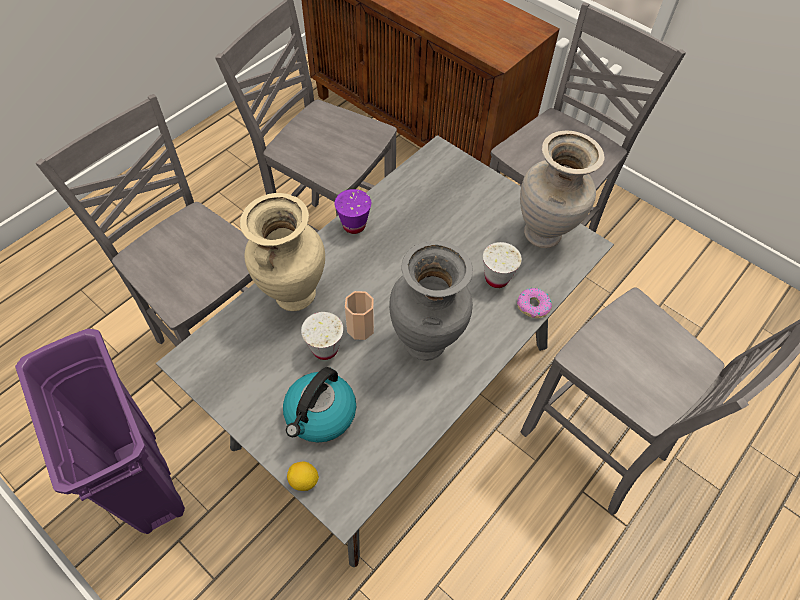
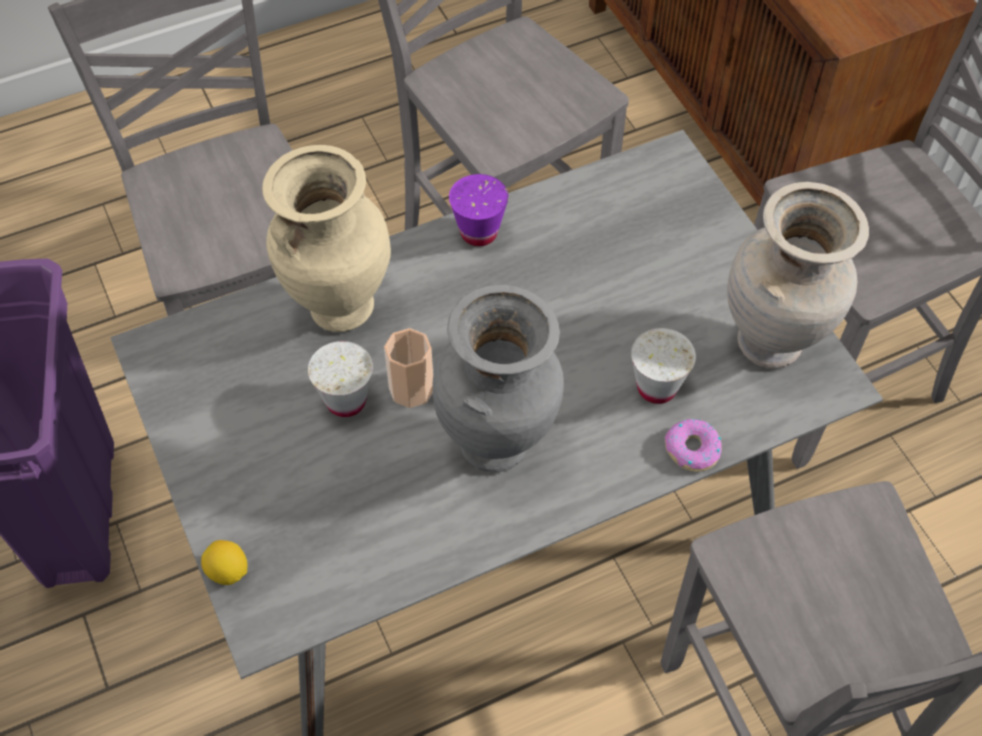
camera: 25 degrees right, 0 degrees up
kettle [283,367,356,443] -> none

